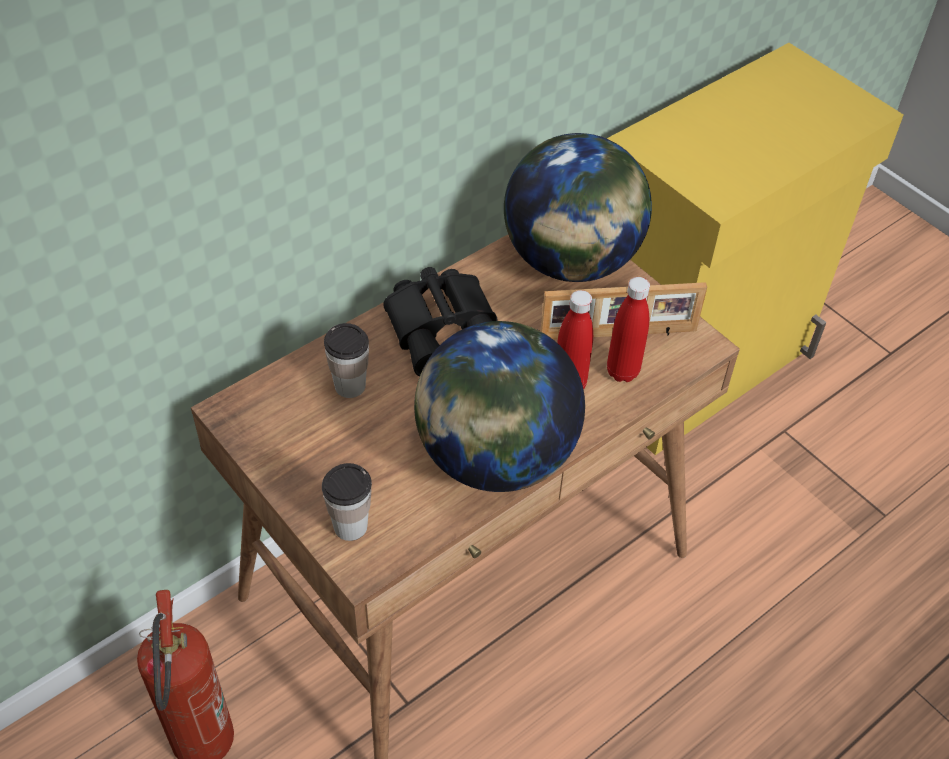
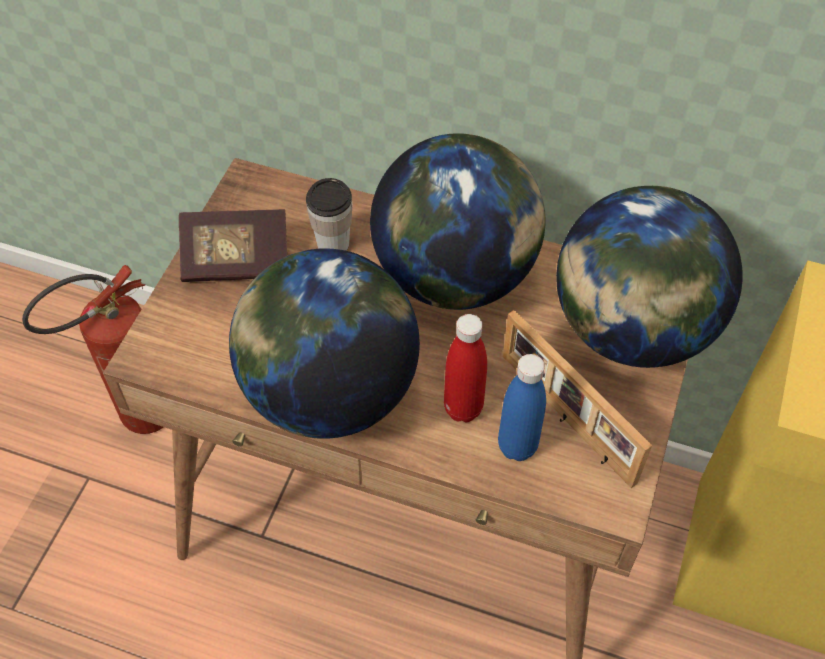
camera: 60 degrees right, 5 degrees up
cup [322,463,372,541] -> none
black binoculars [383,267,497,377] -> globe [370,133,546,310]
red bottle [607,277,650,382] -> blue bottle [498,354,546,461]
none -> book [179,209,287,282]

